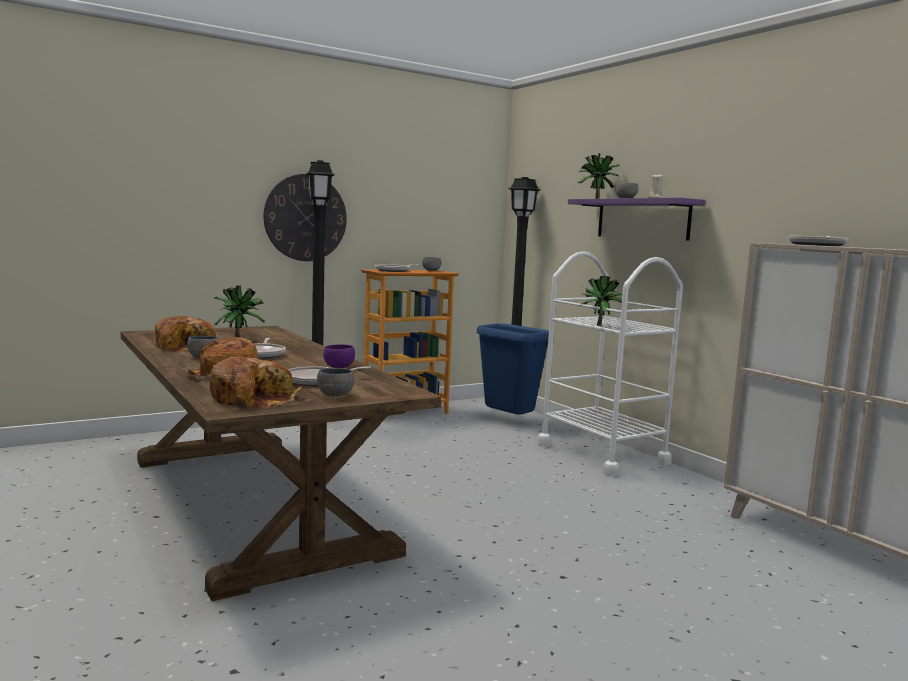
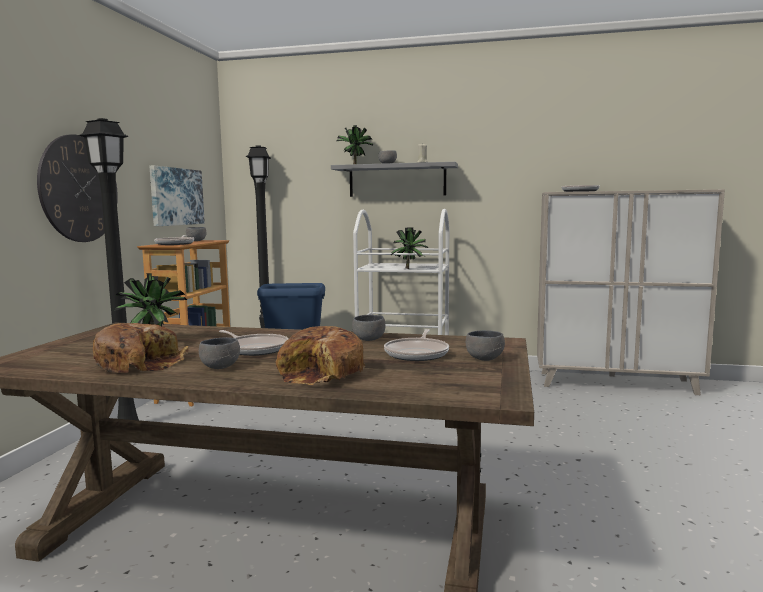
camera: 45 degrees left, 0 degrees up
bread [210,356,302,408] -> none
purple bowl [323,344,355,368] -> grey bowl [352,315,386,341]
purple shelf [568,197,705,240] -> grey shelf [331,162,458,197]
none -> picture [149,166,205,226]

